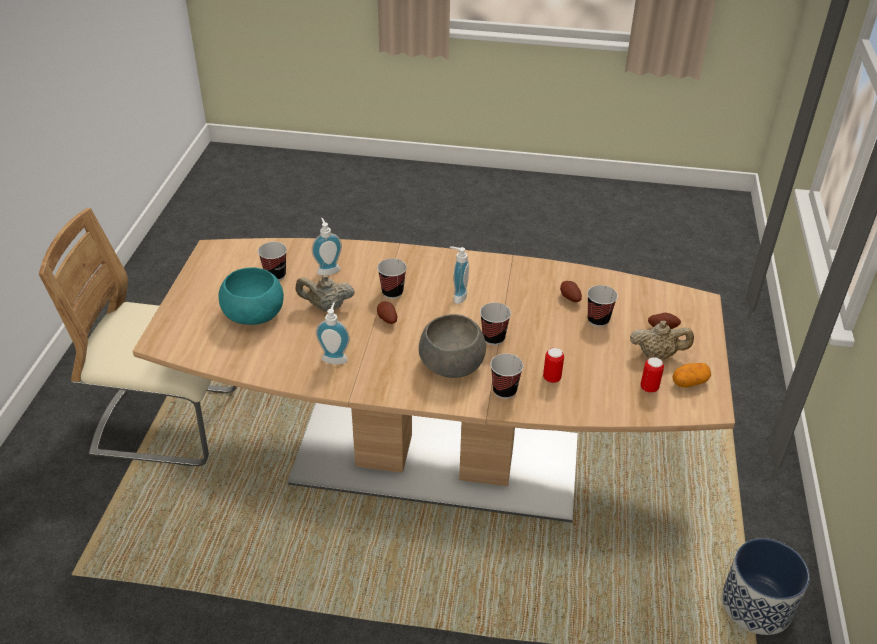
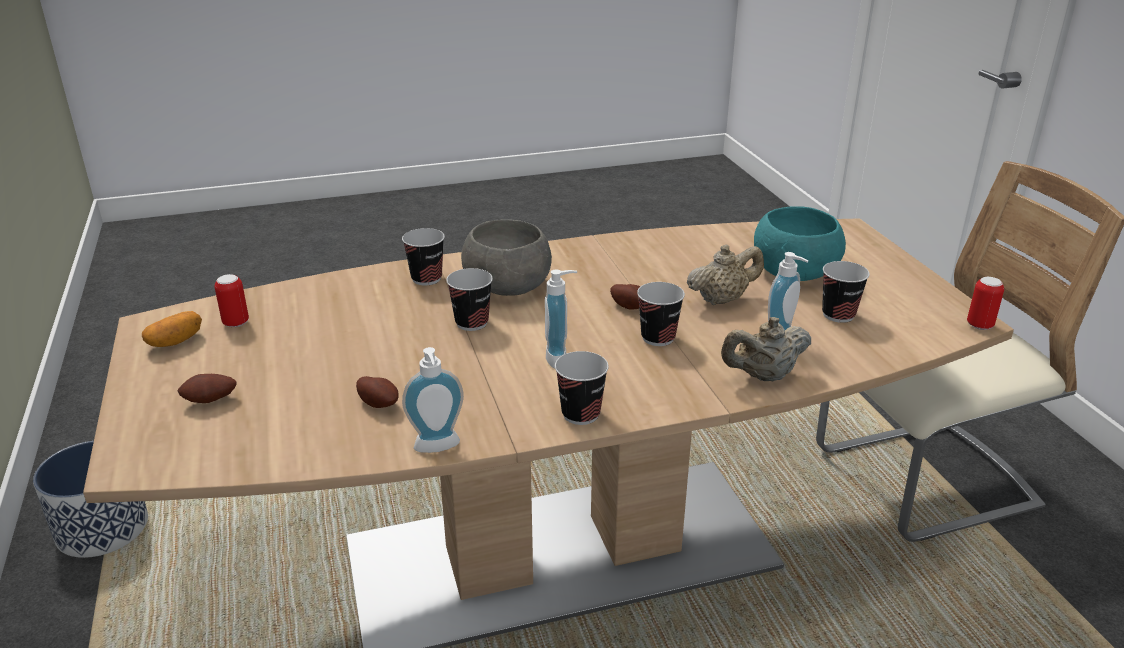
camera: 155 degrees right, 10 degrees down
soap dispenser [316,302,350,364] -> soap dispenser moved to [402,347,464,453]
can [543,348,564,383] -> can moved to [967,277,1004,330]
cup [587,285,618,327] -> cup moved to [555,351,609,425]
beige teapot [630,321,694,360] -> beige teapot moved to [721,317,811,381]

